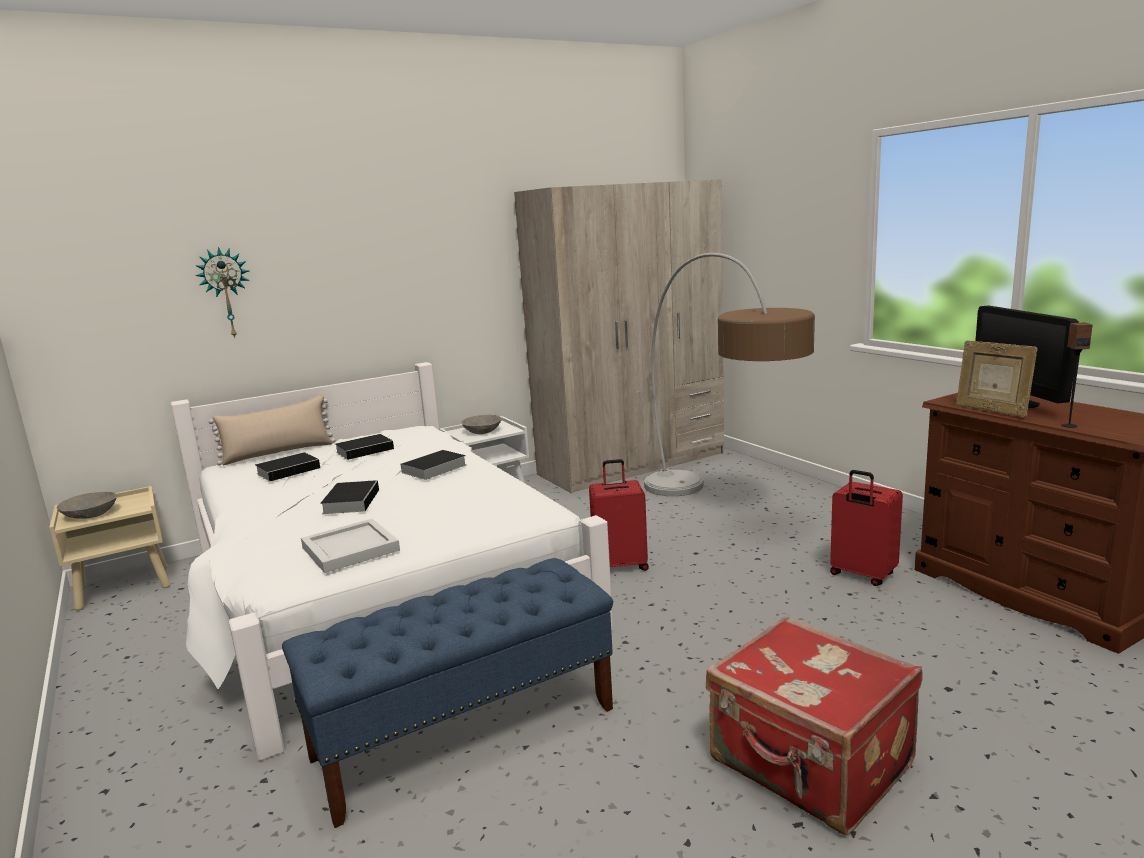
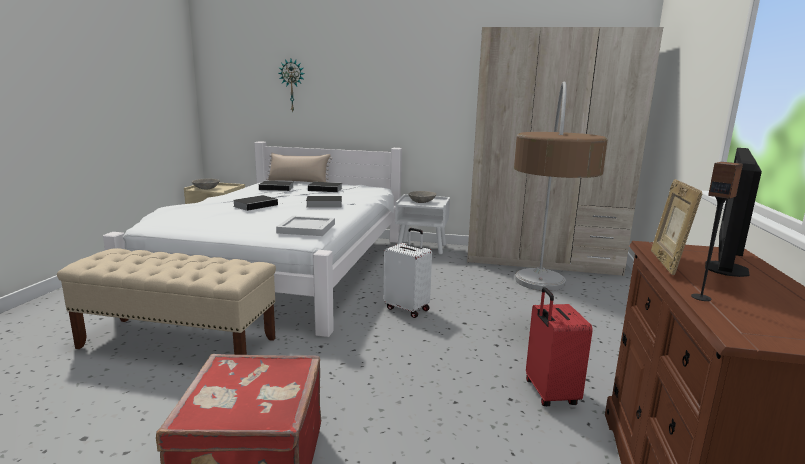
camera: 40 degrees right, 0 degrees up
blue bench [282,558,613,828] -> beige bench [57,248,276,355]
white tray [301,519,400,573] -> white tray moved to [276,216,335,236]
red suitcase [589,459,649,571] -> white suitcase [383,228,432,318]

